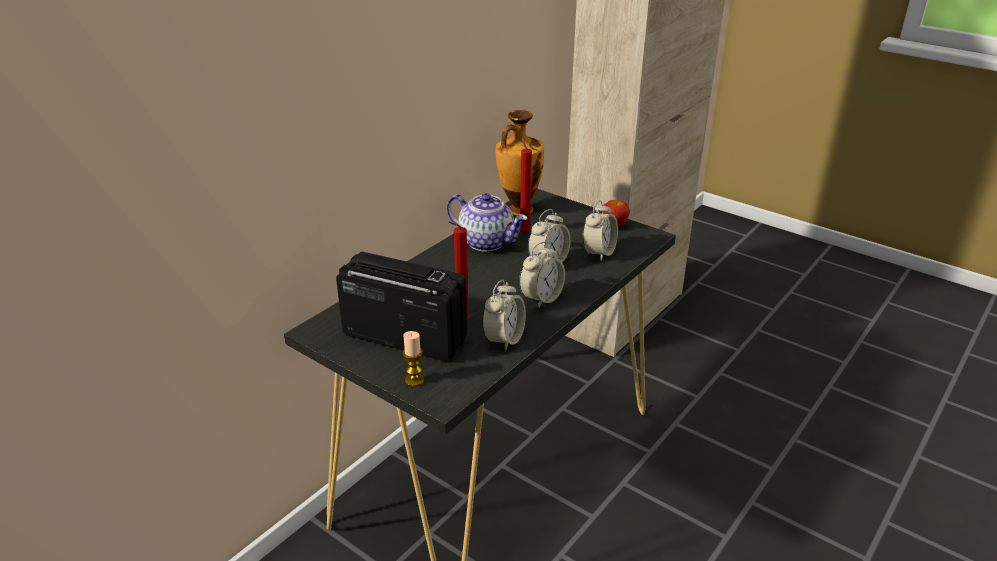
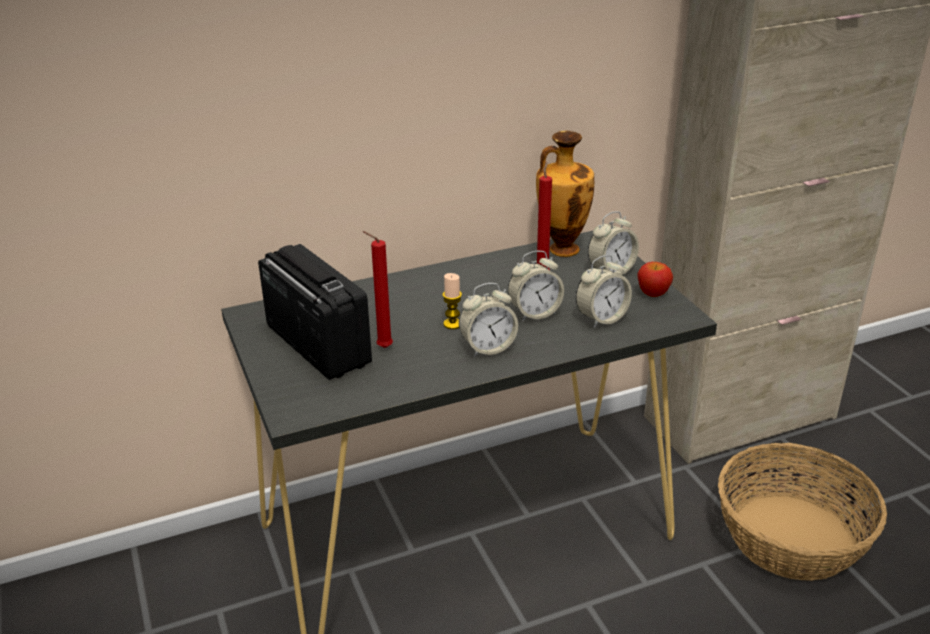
camera: 30 degrees right, 0 degrees up
candle [403,331,424,387] -> candle moved to [443,273,462,329]
teapot [447,193,528,252] -> none
alarm clock [482,280,526,351] -> alarm clock moved to [588,211,639,275]
none -> basket [718,443,887,581]

